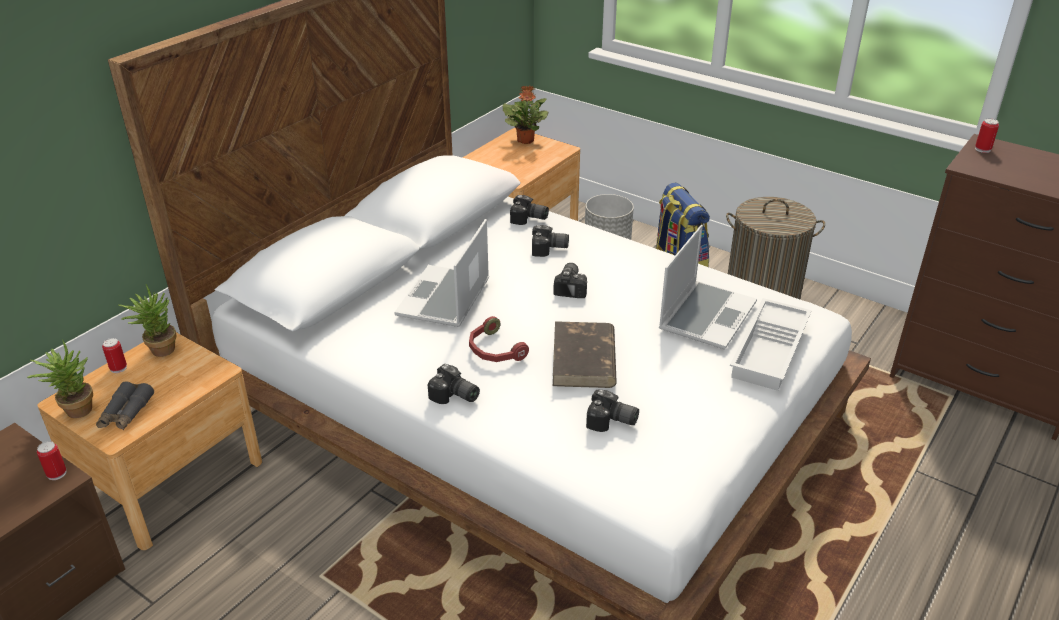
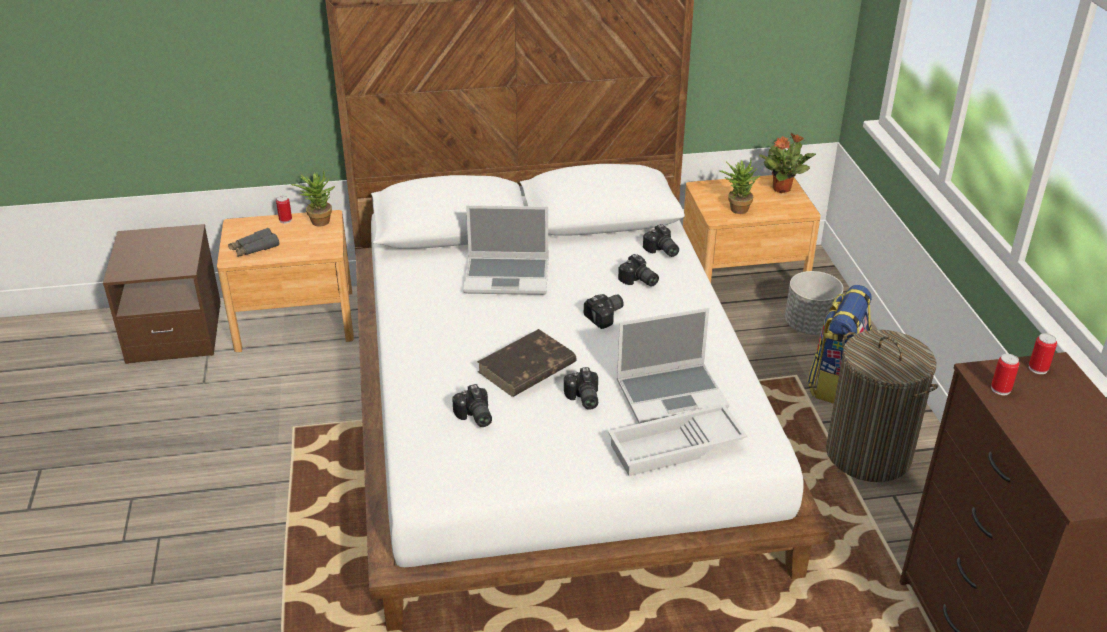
camera: 45 degrees right, 0 degrees up
potted plant [27,340,93,418] -> potted plant moved to [719,159,760,214]
can [37,441,66,480] -> can moved to [991,354,1019,395]
laptop [394,219,489,327] -> laptop turned 150 degrees counterclockwise [463,205,548,295]
camera [428,364,480,404] -> camera moved to [564,367,598,410]
red headphones [469,316,529,362] -> none

